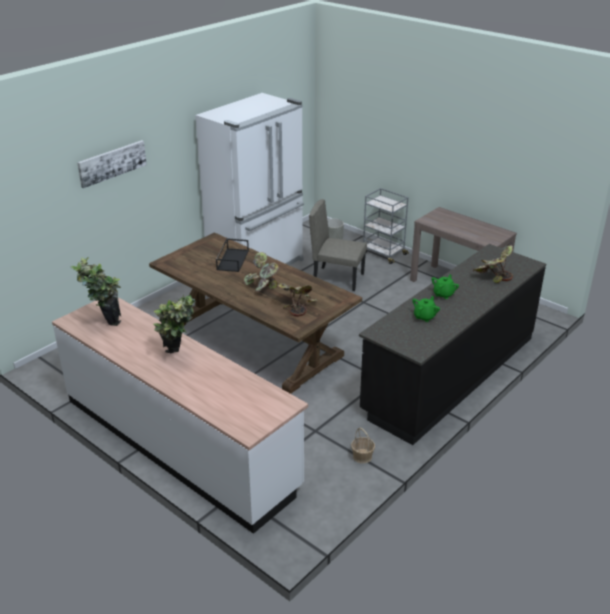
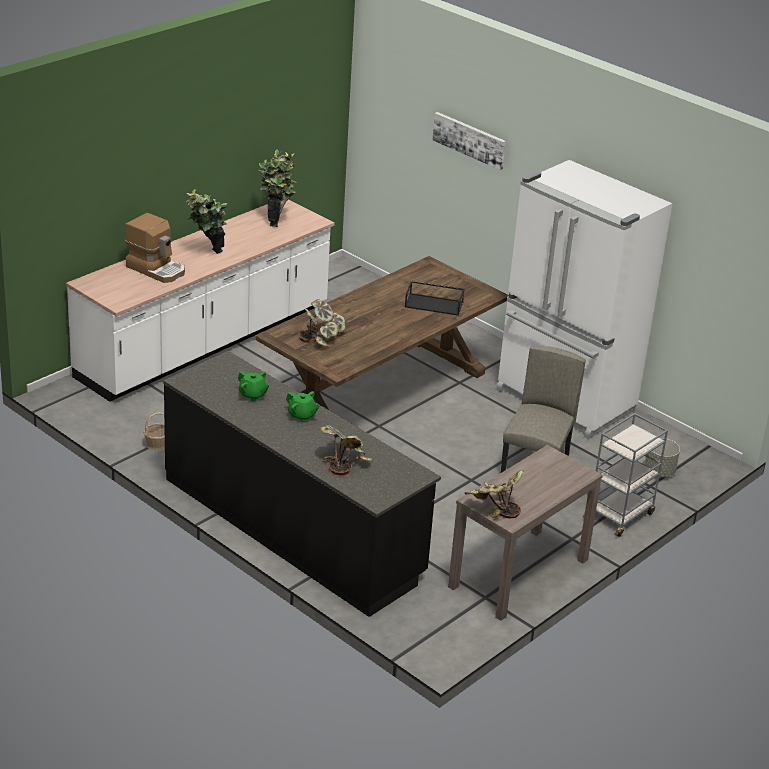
camera: 90 degrees right, 0 degrees up
potted plant [244,252,279,292] -> potted plant moved to [465,470,523,519]
none -> coffee machine [125,213,185,283]

